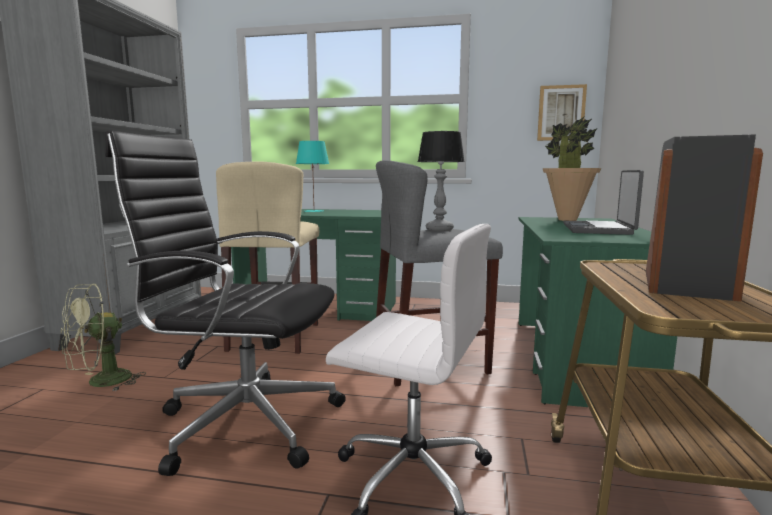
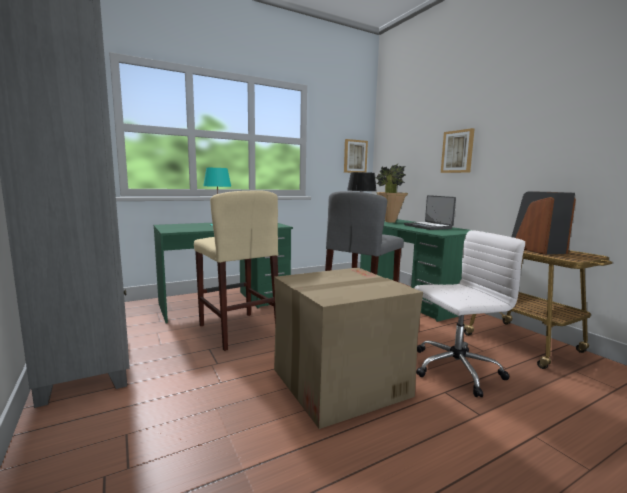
camera: 40 degrees left, 0 degrees up
green fan [61,284,146,391] -> none
black office chair [105,130,346,476] -> cardboard box [274,268,423,429]
none -> picture [441,128,474,173]

